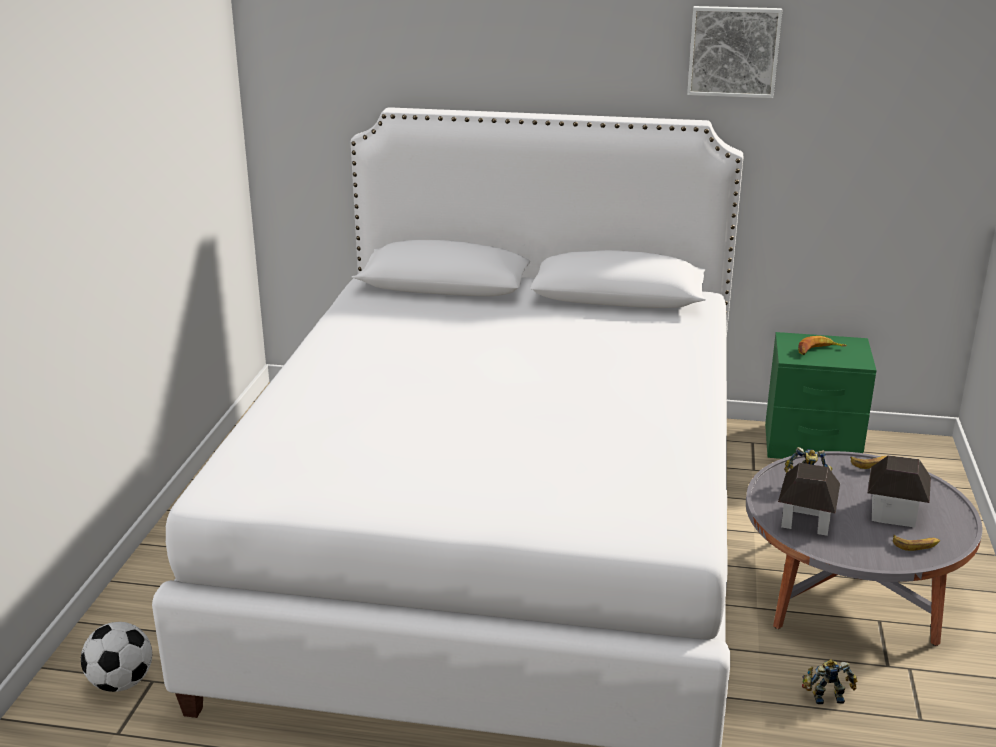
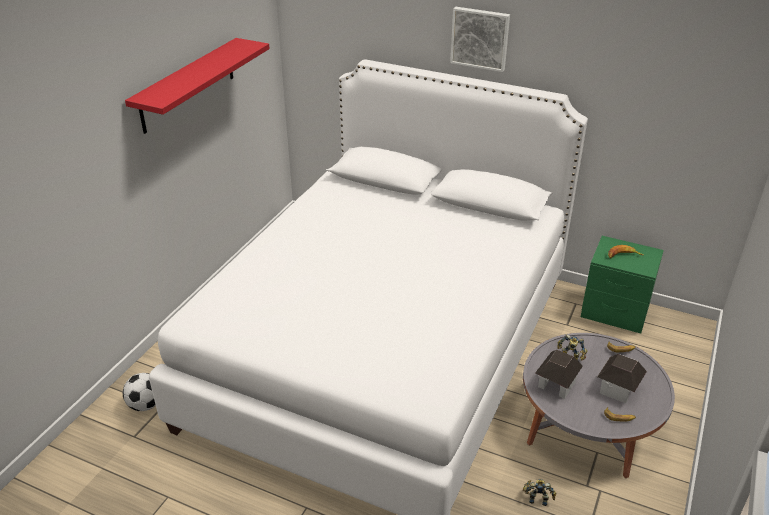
camera: 15 degrees right, 10 degrees up
picture [687,6,782,98] -> picture moved to [450,7,510,72]
none -> red shelf [125,38,270,134]

